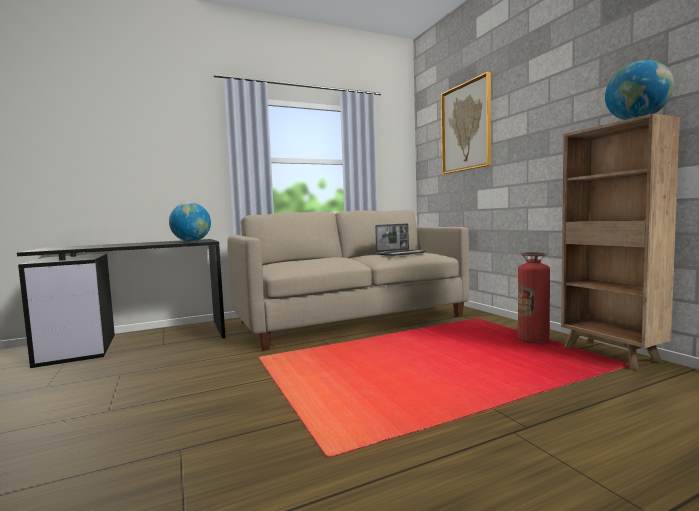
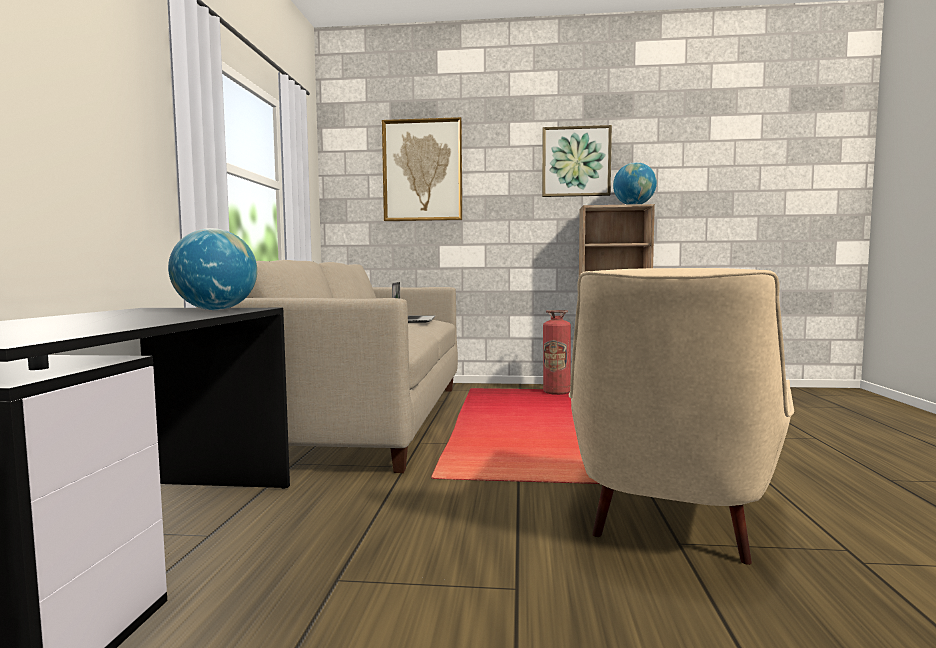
camera: 60 degrees left, 0 degrees up
none -> picture [542,125,612,197]
none -> beige armchair [569,268,794,565]

